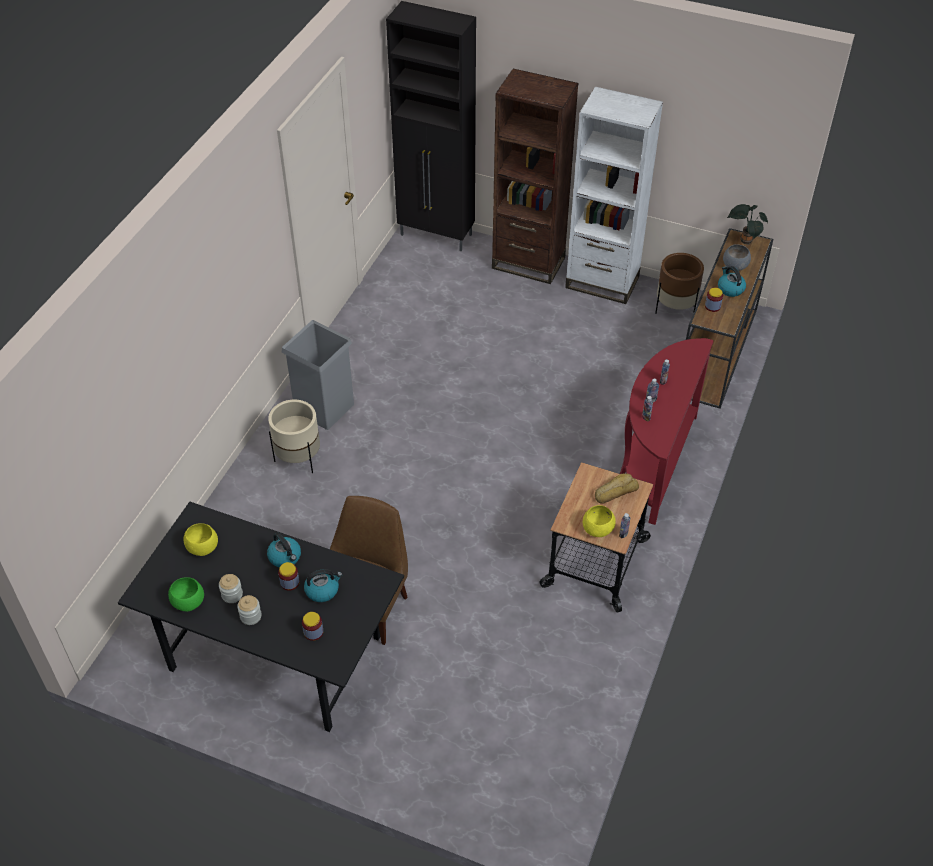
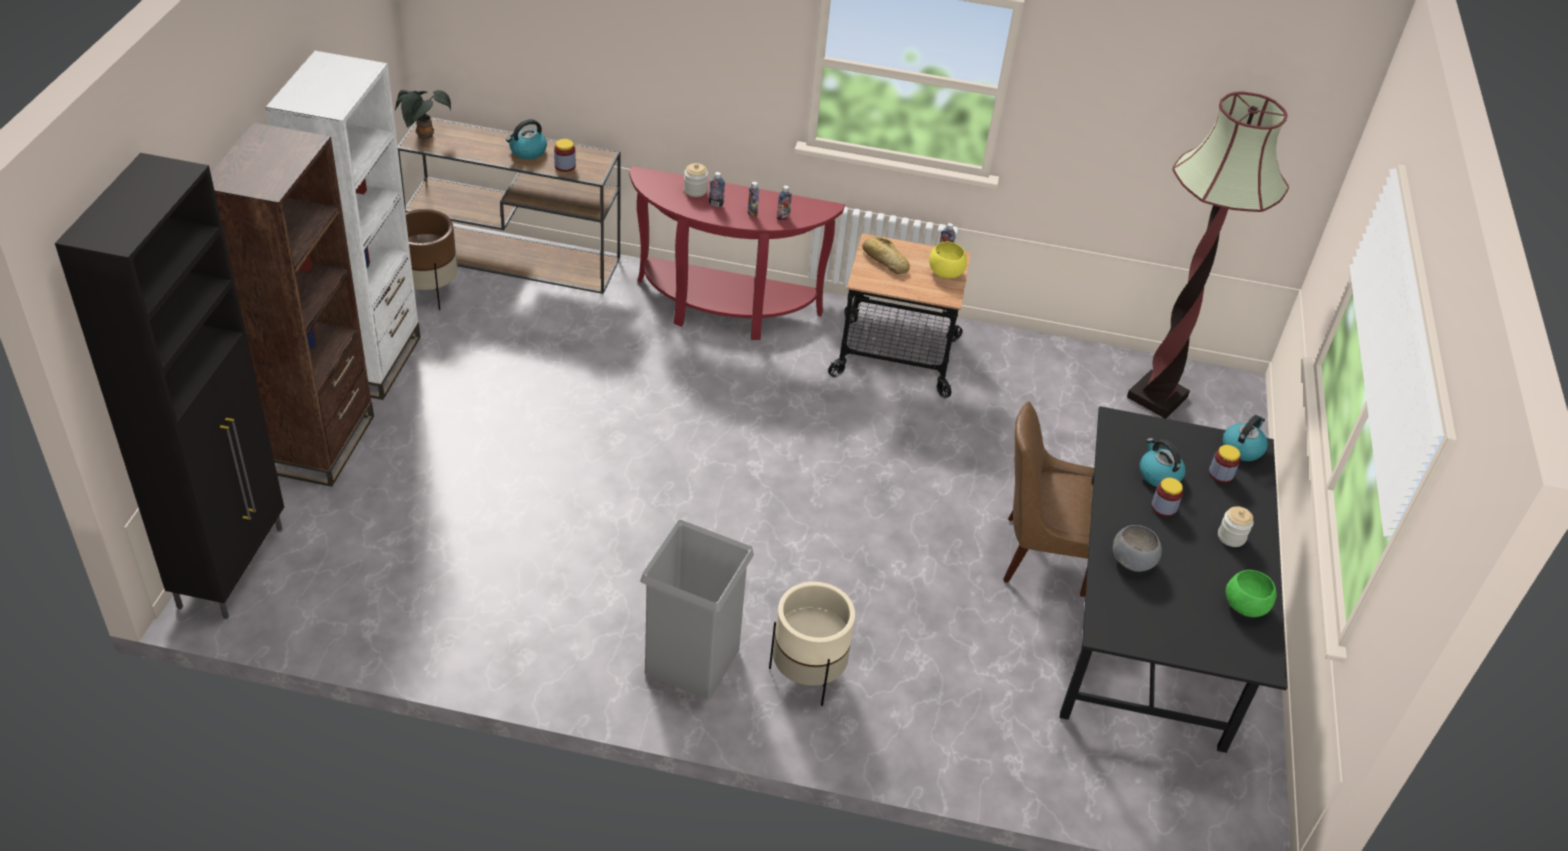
camera: 105 degrees left, 5 degrees down
yellow bowl [184,523,218,556] -> none
jar [219,574,243,603] -> jar moved to [684,163,708,197]
kettle [267,533,301,567] -> kettle moved to [1223,415,1268,461]
grey bowl [723,244,751,271] -> grey bowl moved to [1113,525,1162,572]
none -> floor lamp [1127,91,1289,419]

